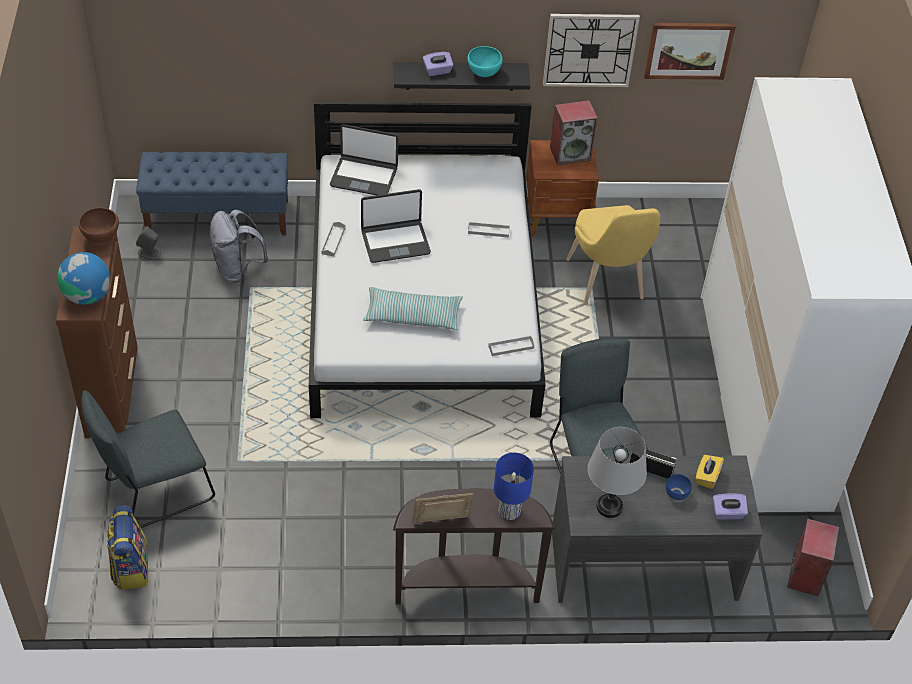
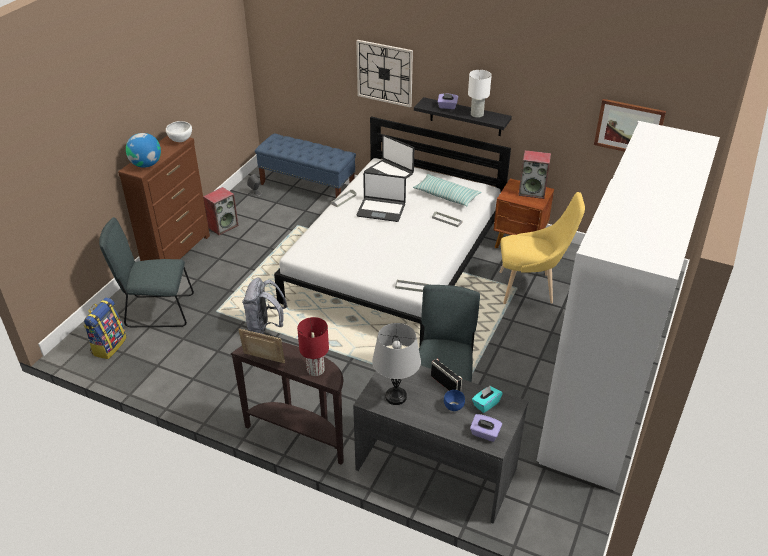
camera: 30 degrees right, 10 degrees down
brown bowl [79,208,119,243] -> white bowl [166,121,192,142]
grey backpack [209,210,268,282] -> grey backpack moved to [242,278,287,334]
pillow [363,287,463,330] -> pillow moved to [413,174,482,206]
turquoise bowl [467,46,503,77] -> white table lamp [468,70,492,118]
blue table lamp [494,453,534,520] -> red table lamp [297,317,329,376]
wall clock [543,14,640,87] -> wall clock moved to [356,40,413,108]
yellow chair [566,205,660,305] -> yellow chair turned 105 degrees counterclockwise [500,192,585,304]
yellow tissue box [696,455,724,489] -> turquoise tissue box [472,386,503,413]
speaker [787,519,839,596] -> speaker moved to [203,187,238,236]

